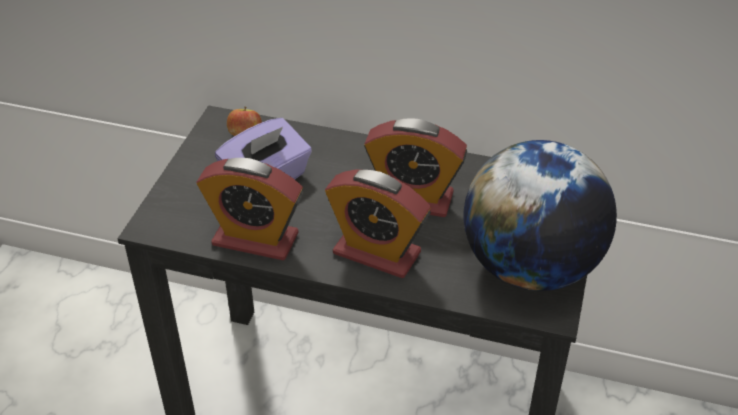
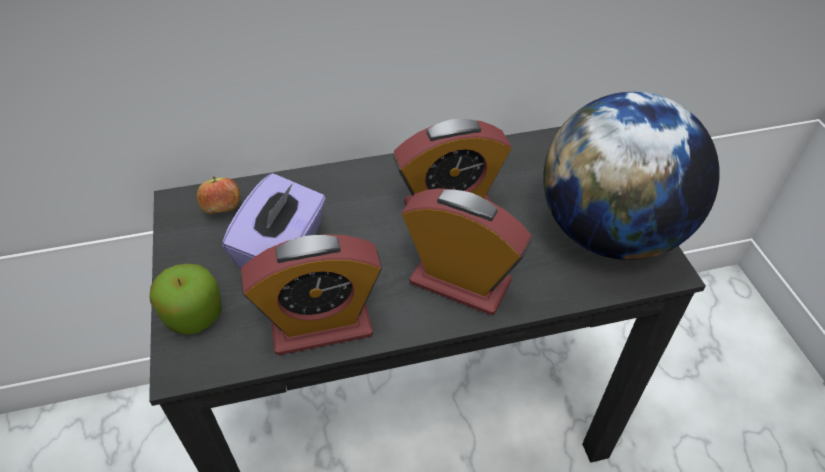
camera: 30 degrees left, 5 degrees up
alarm clock [325,169,431,278] -> alarm clock turned 150 degrees counterclockwise [402,188,531,315]
none -> apple [149,264,222,335]

